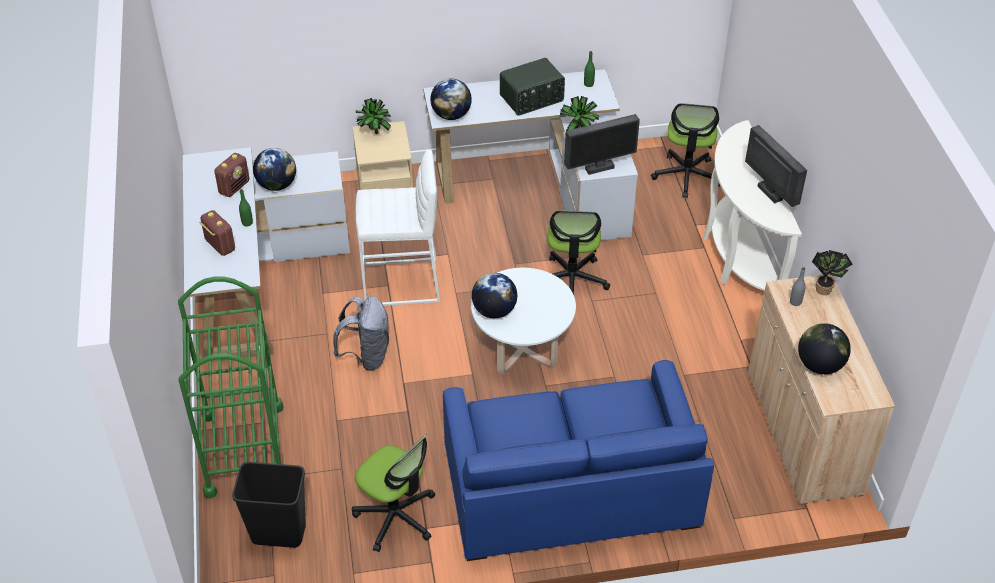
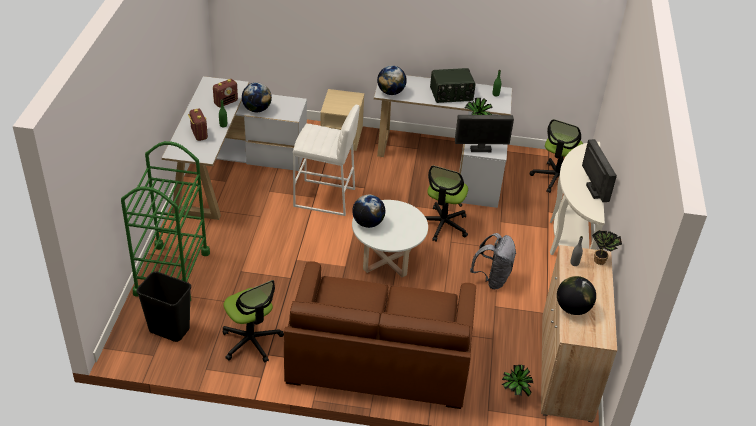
camera: 15 degrees right, 5 degrees down
grey backpack [333,296,389,371] -> grey backpack moved to [470,233,516,289]
potted plant [356,98,391,134] -> potted plant moved to [502,365,533,397]
blue sofa [443,360,714,561] -> brown sofa [284,261,476,409]

